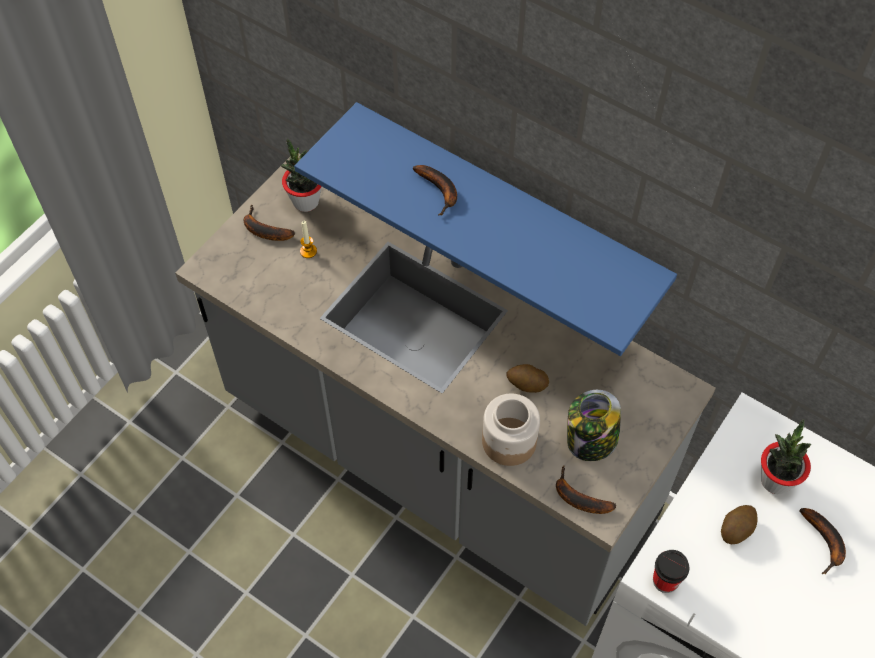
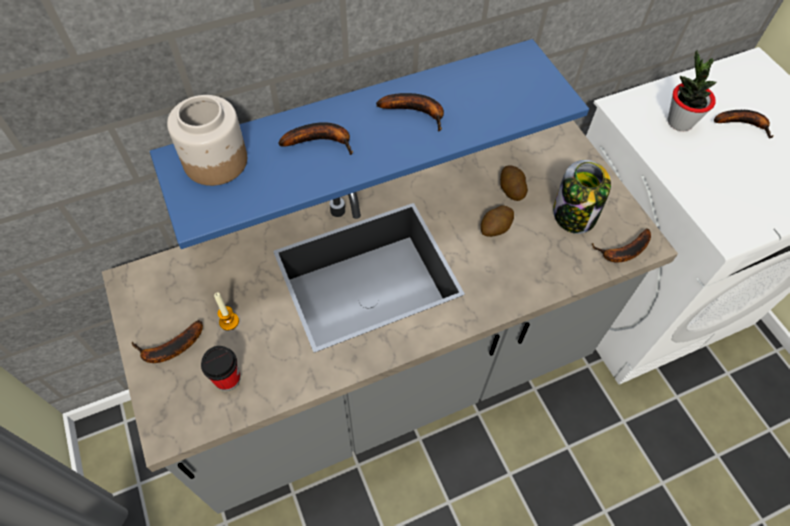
camera: 60 degrees left, 0 degrees up
potted plant [280,138,322,212] -> none
jar [482,394,540,466] -> jar moved to [167,95,247,186]
cup [653,550,690,593] -> cup moved to [201,346,241,391]
potato [721,505,757,544] -> potato moved to [500,165,528,201]
none -> banana [376,93,444,132]

